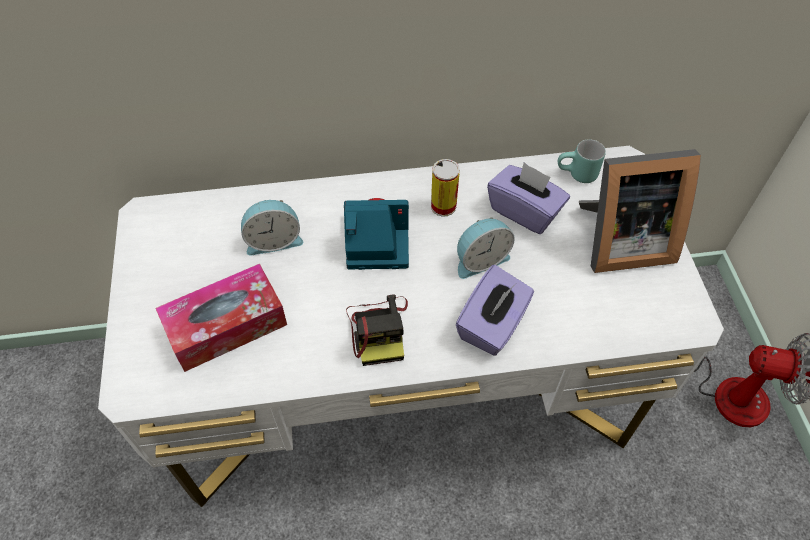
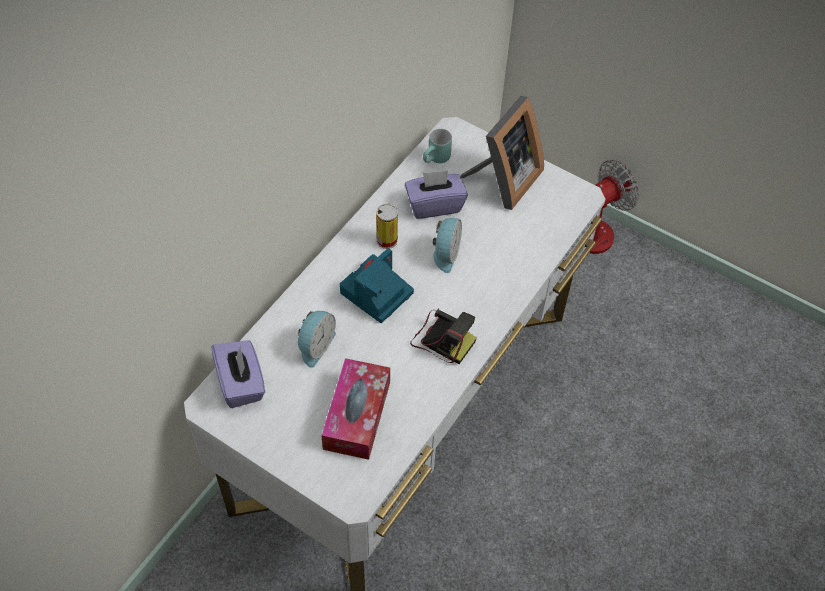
camera: 50 degrees left, 0 degrees up
purple tissue box [456,265,534,355] -> purple tissue box moved to [211,340,265,408]

